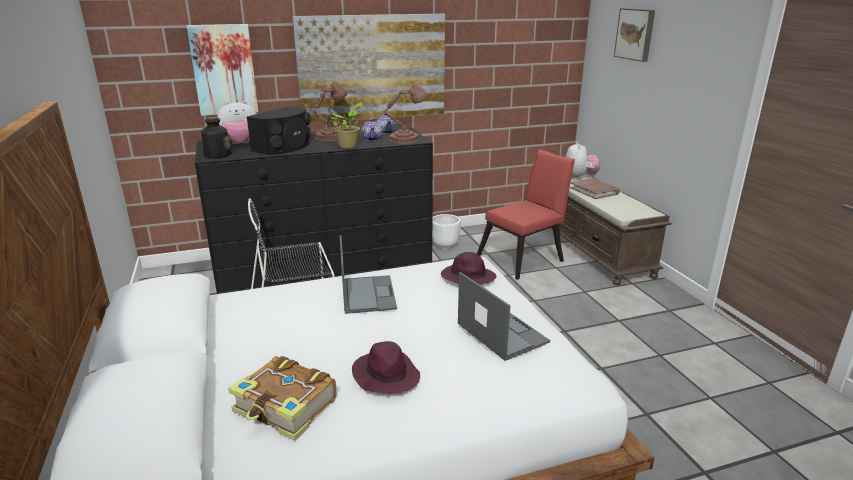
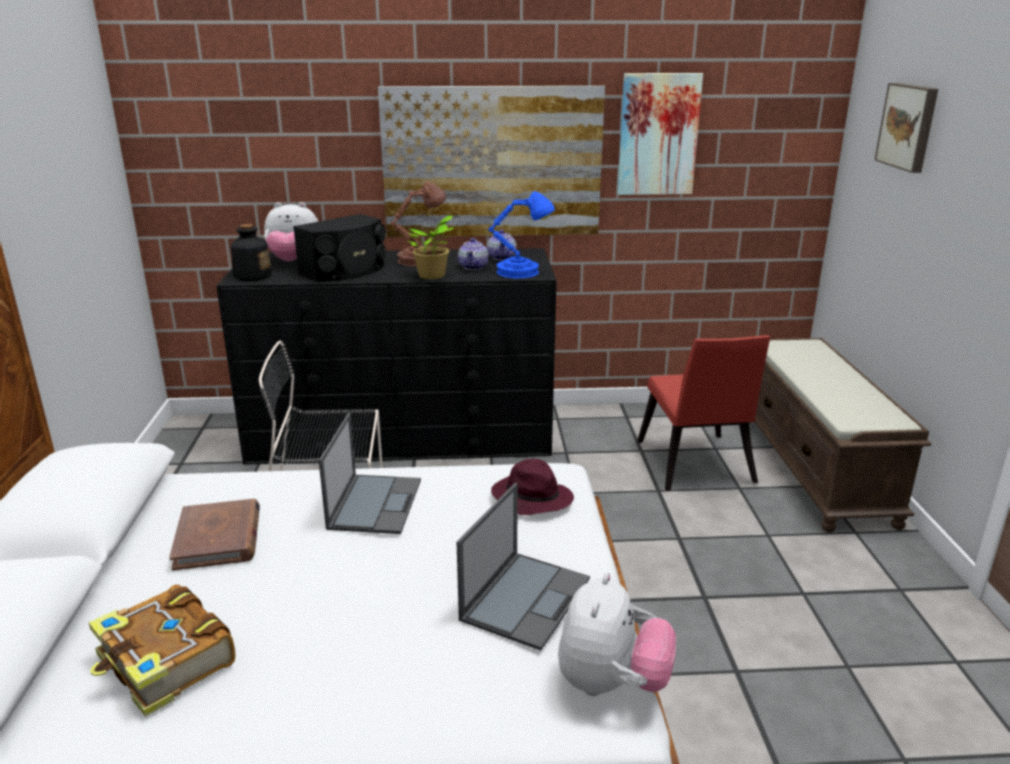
camera: 15 degrees right, 0 degrees up
picture [187,24,258,116] -> picture moved to [617,73,703,195]
purple hat [352,341,420,394] -> none
brown table lamp [384,84,428,144] -> blue table lamp [488,191,555,278]
white planter [432,214,461,249] -> none
laptop [458,272,550,361] -> laptop turned 45 degrees clockwise [457,483,590,651]
red chair [477,149,575,280] -> red chair turned 105 degrees clockwise [637,335,770,491]
plush toy [566,142,600,180] -> plush toy moved to [558,572,676,696]
brown book [570,178,620,199] -> brown book moved to [169,499,260,571]

